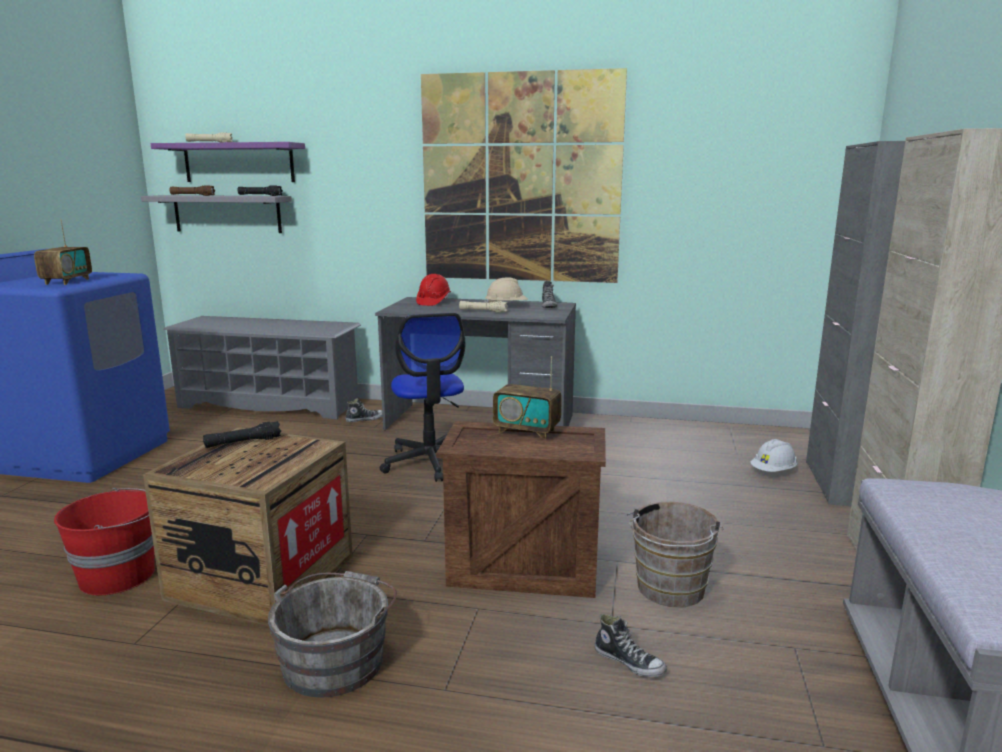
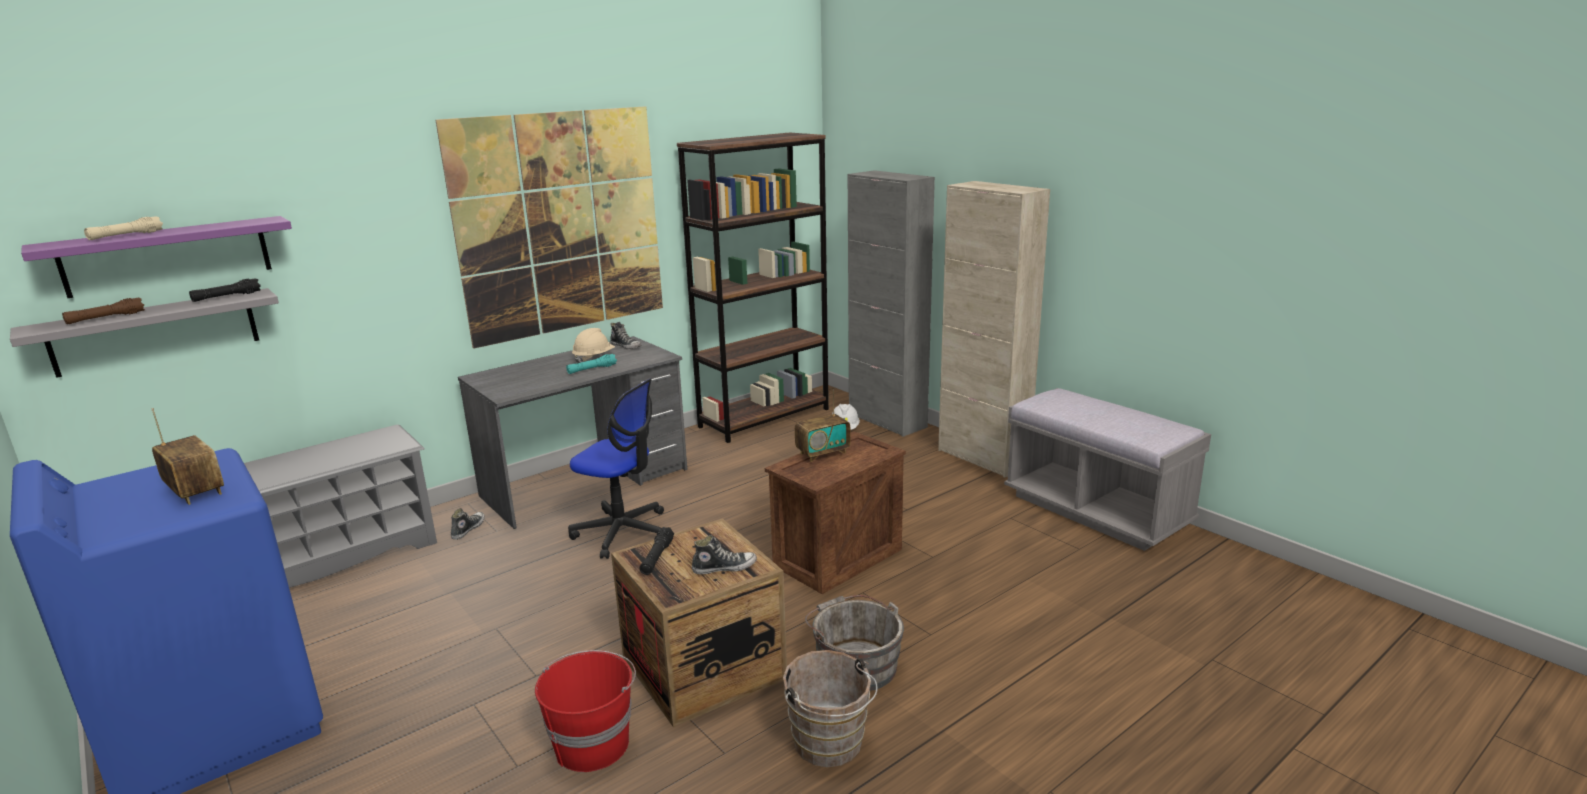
camera: 50 degrees left, 5 degrees up
red hard hat [416,274,451,306] -> none
beige flashlight [459,301,508,313] -> turquoise flashlight [566,354,617,374]
shoe [595,614,667,677] -> shoe moved to [692,535,757,575]
brown bucket [627,502,723,607] -> brown bucket moved to [783,650,878,767]
none -> brown bookcase [677,133,829,443]

